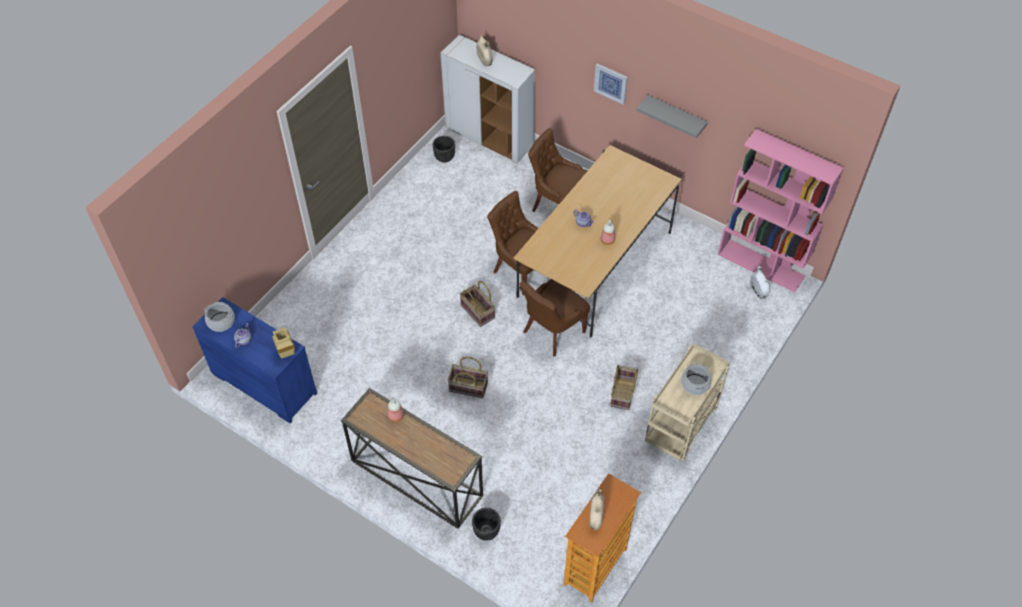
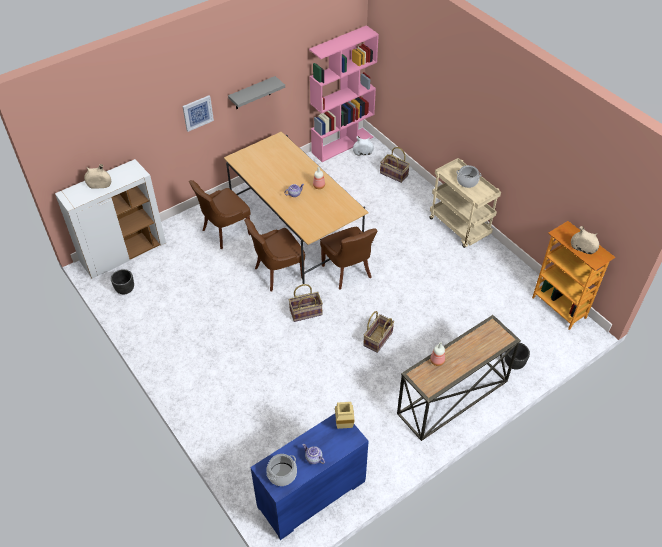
camera: 70 degrees left, 5 degrees down
basket [610,364,638,410] -> basket moved to [380,147,410,183]

